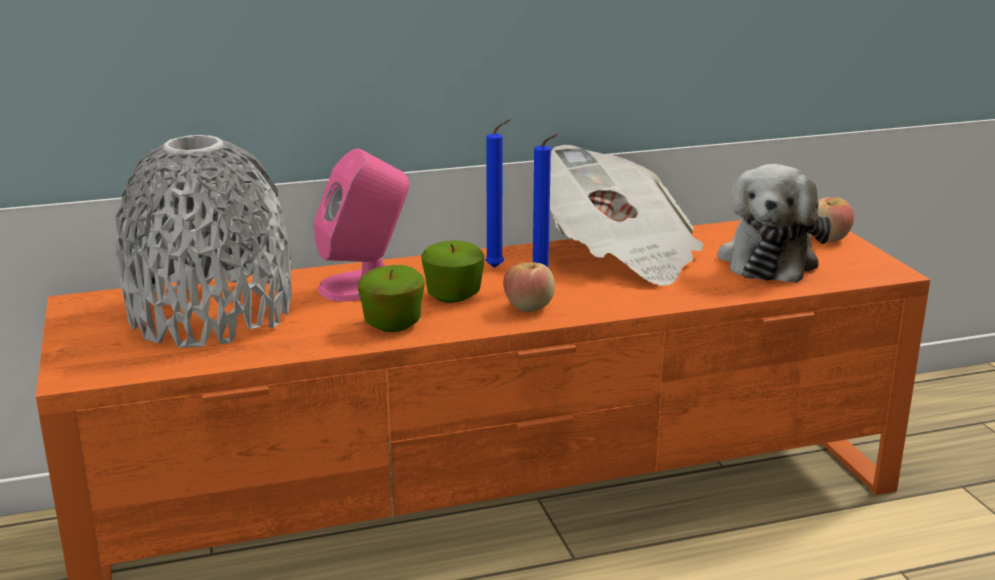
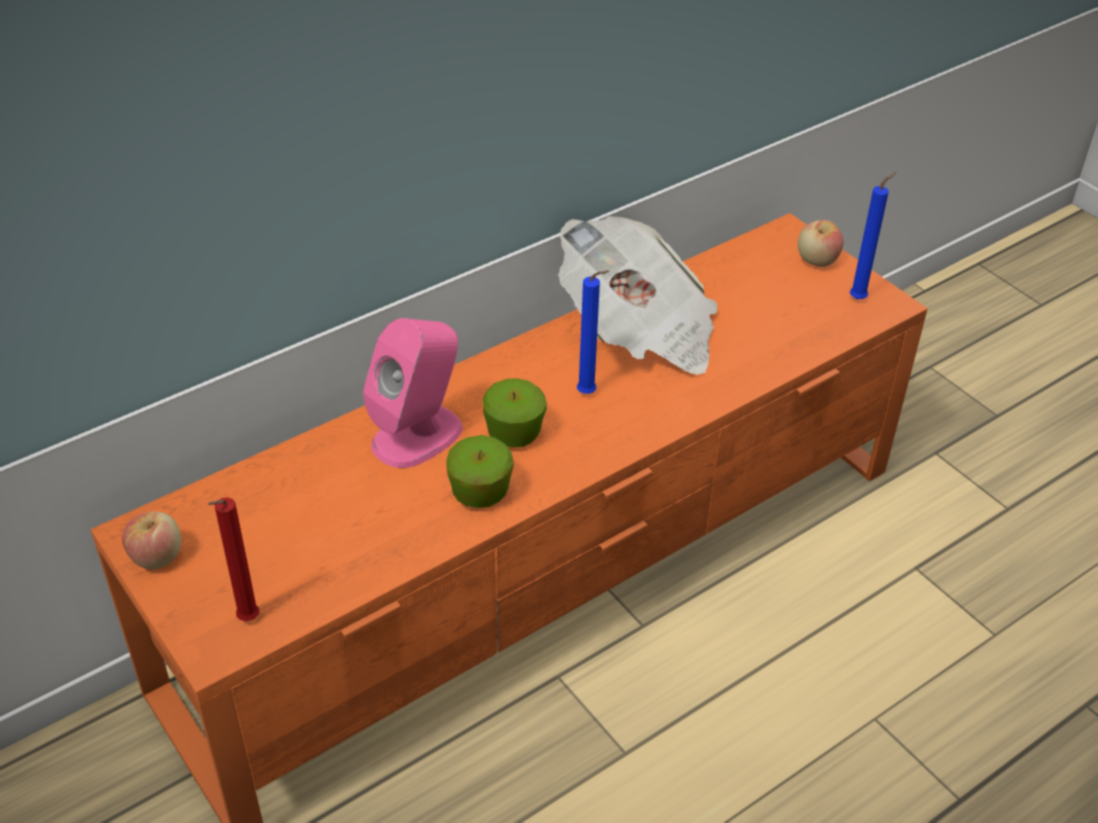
camera: 20 degrees left, 20 degrees up
grey vase [116,135,292,348] -> none
blue candle [485,119,511,268] -> blue candle moved to [850,172,896,300]
apple [503,262,555,312] -> apple moved to [122,512,181,570]
plush toy [718,164,831,283] -> none
none -> red candle [208,497,259,621]

